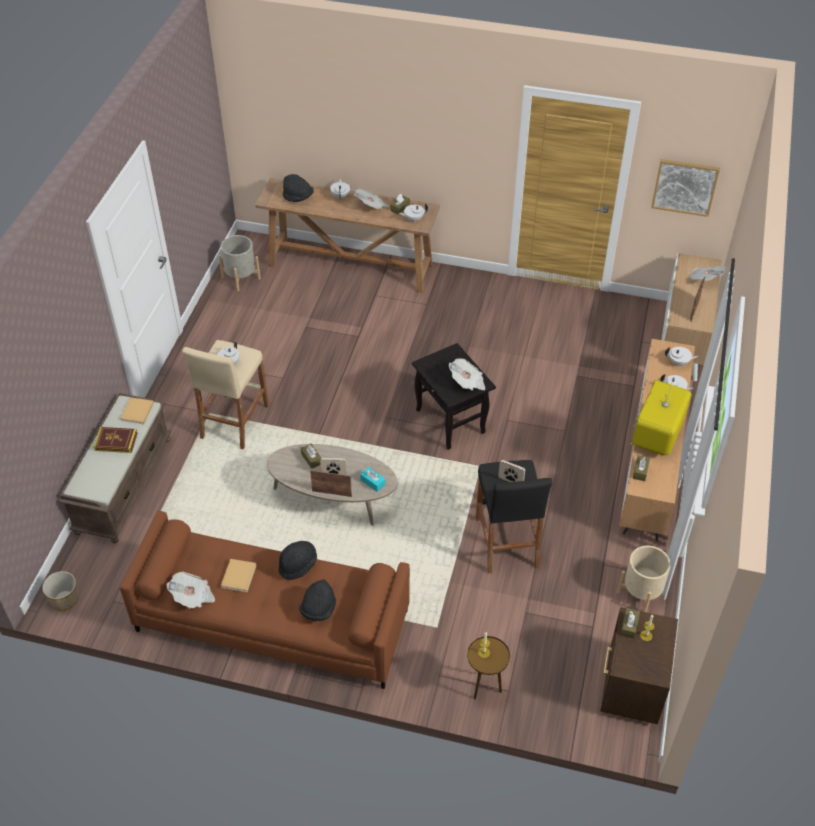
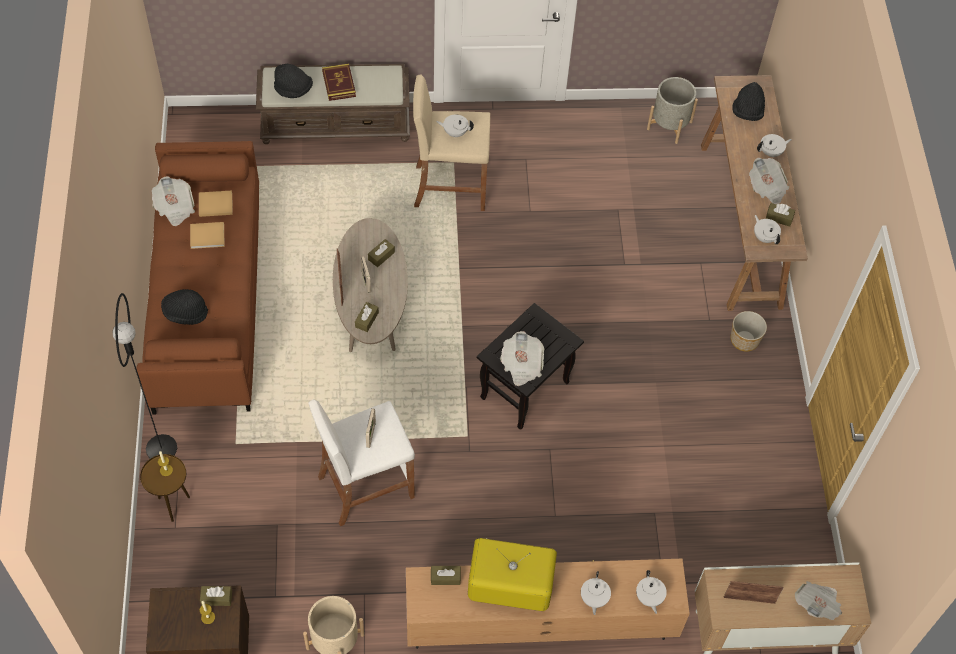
camera: 70 degrees right, 10 degrees up
planter [42,571,79,611] -> planter moved to [730,311,767,352]
beige book [120,397,154,425] -> beige book moved to [199,190,233,217]
black hat [279,541,317,580] -> black hat moved to [274,63,313,98]
turquoise tissue box [360,467,385,492] -> brown tissue box [355,302,379,332]
black stool [476,460,552,574] -> white stool [309,399,415,526]
picture [651,159,720,217] -> none
none -> black floor lamp [113,293,177,459]

